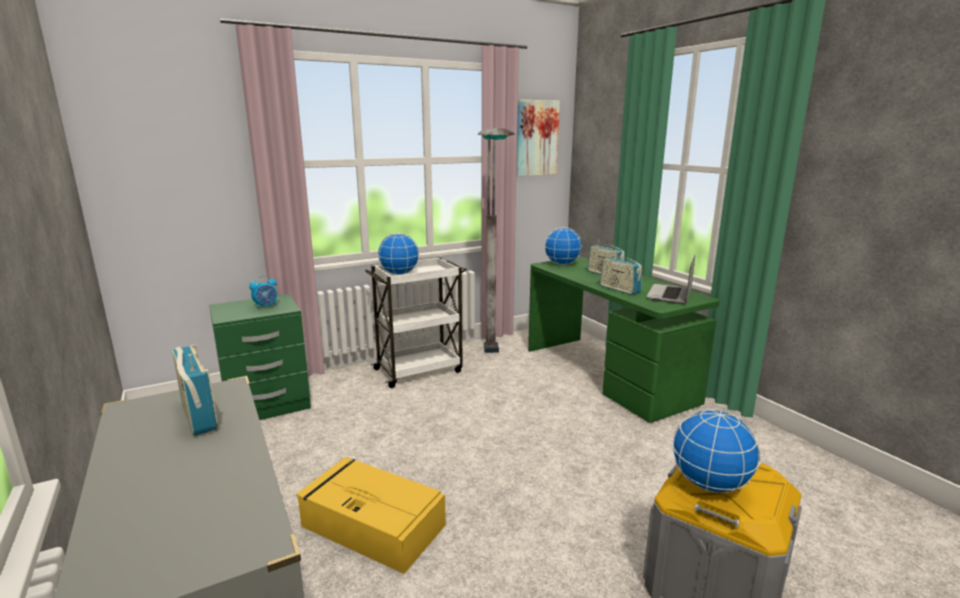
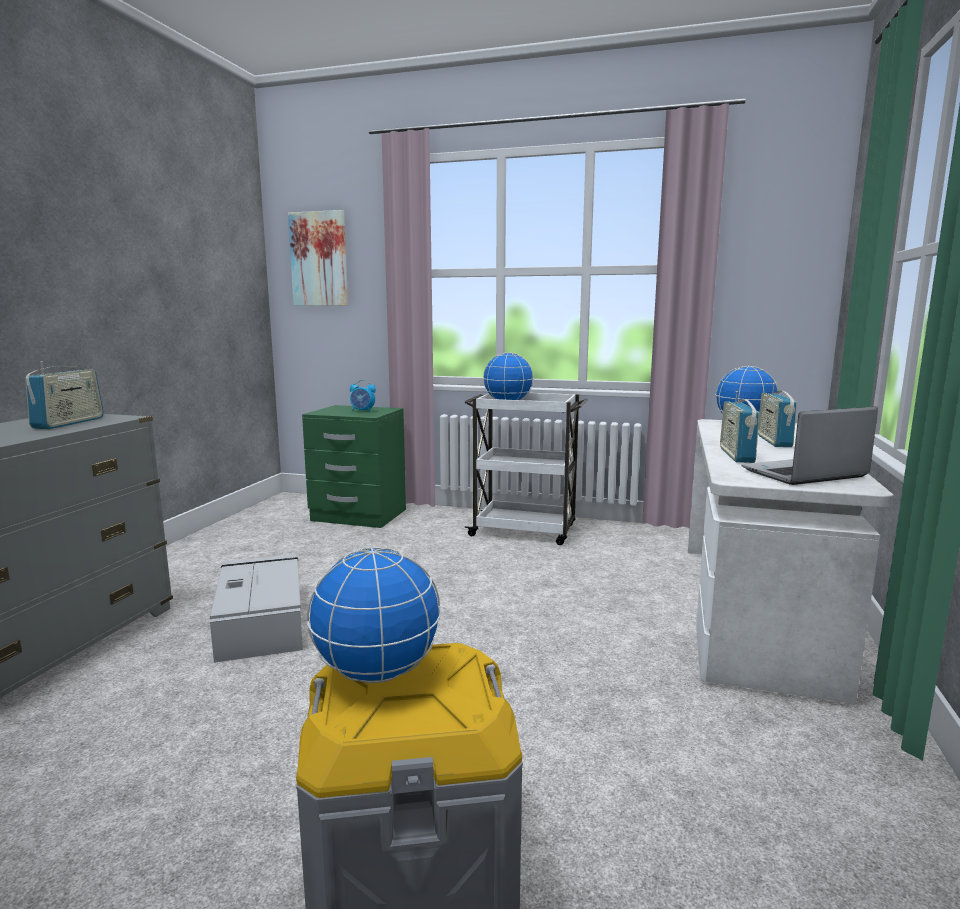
camera: 45 degrees right, 5 degrees down
yellow storage box [296,457,446,574] -> grey storage box [210,554,303,663]
grey floor lamp [477,128,515,353] -> none
picture [516,100,560,176] -> picture moved to [288,210,348,306]
green desk [528,257,720,423] -> white desk [688,419,894,704]

